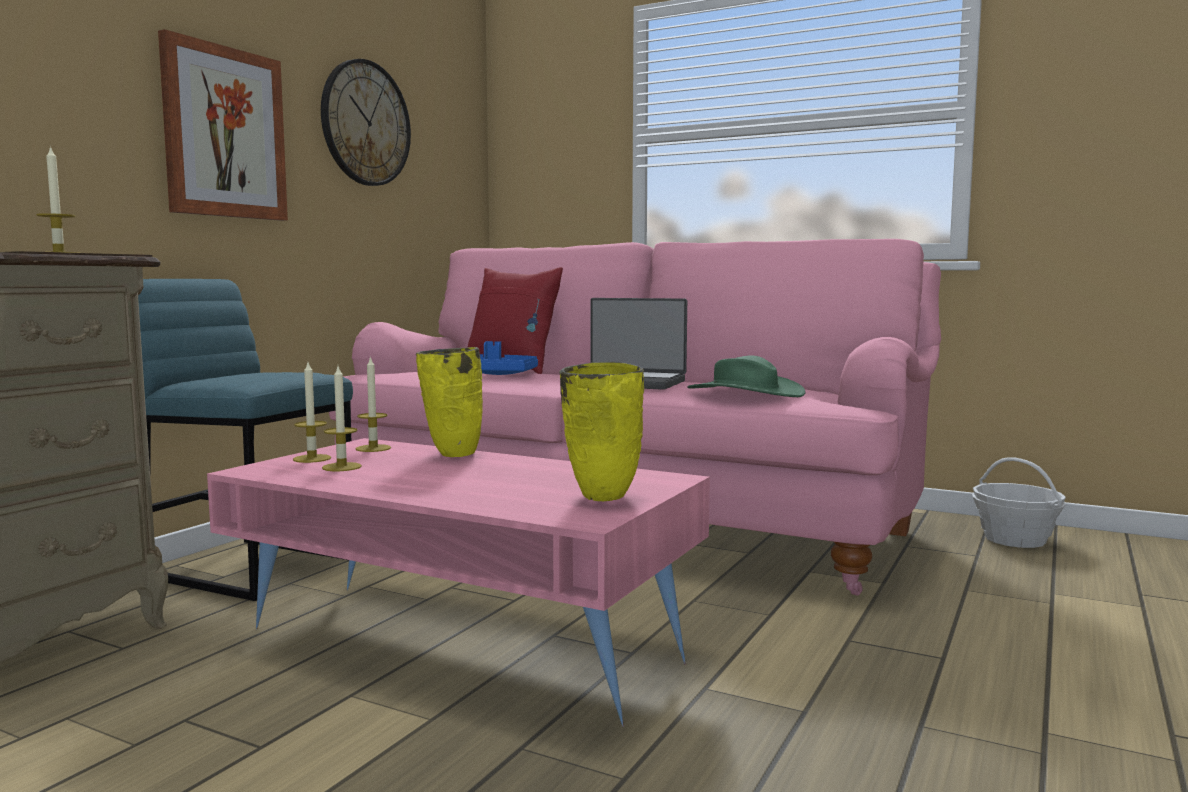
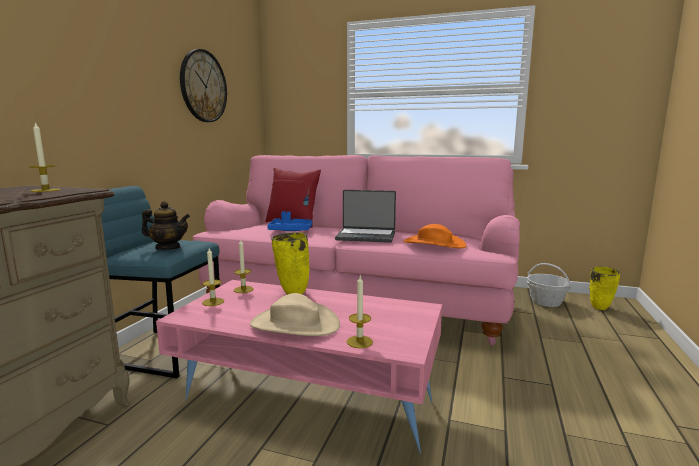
camera: 10 degrees left, 5 degrees up
picture [158,29,288,221] -> none
candle [322,366,362,471] -> candle moved to [347,276,373,348]
yellow vase [559,362,644,501] -> yellow vase moved to [589,266,620,310]
green hat [687,356,805,397] -> orange hat [404,224,467,248]
none -> teapot [142,201,190,250]
none -> beige hat [250,293,340,336]

